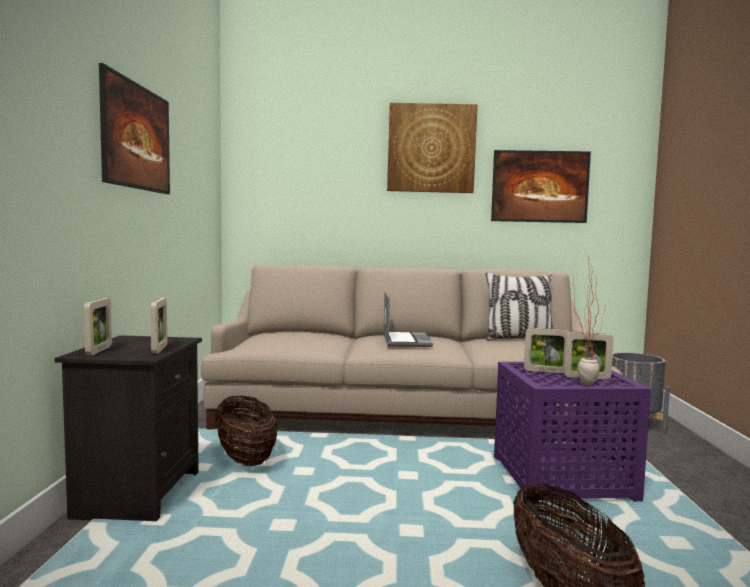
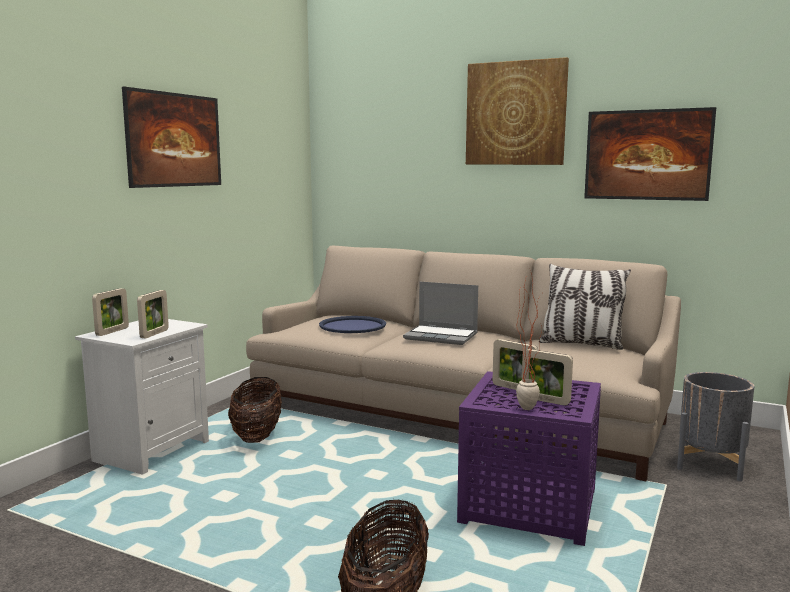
camera: 25 degrees right, 5 degrees up
black nightstand [55,335,202,521] -> white nightstand [75,319,209,475]
laptop [383,291,433,347] -> laptop turned 90 degrees clockwise [403,282,478,345]
none -> blue tray [319,316,386,333]

